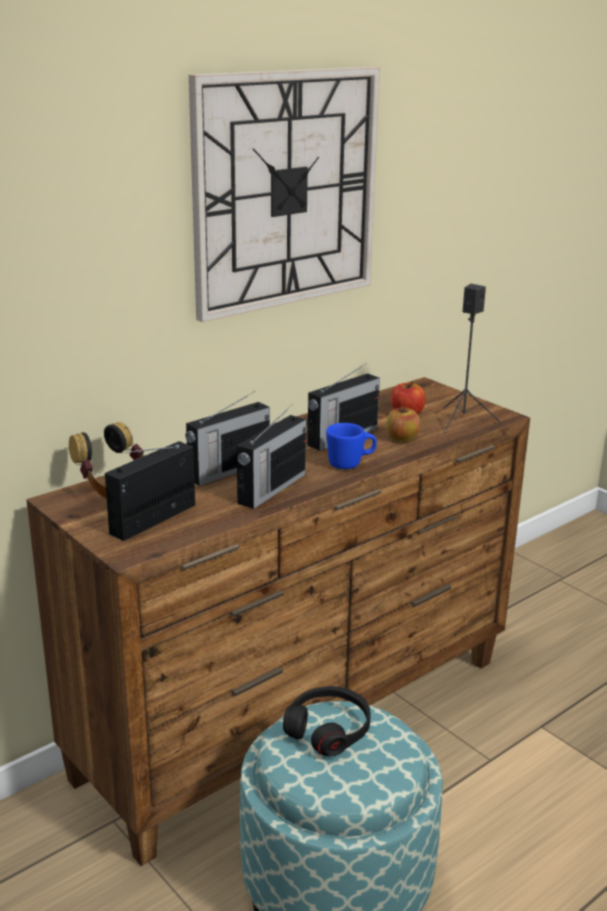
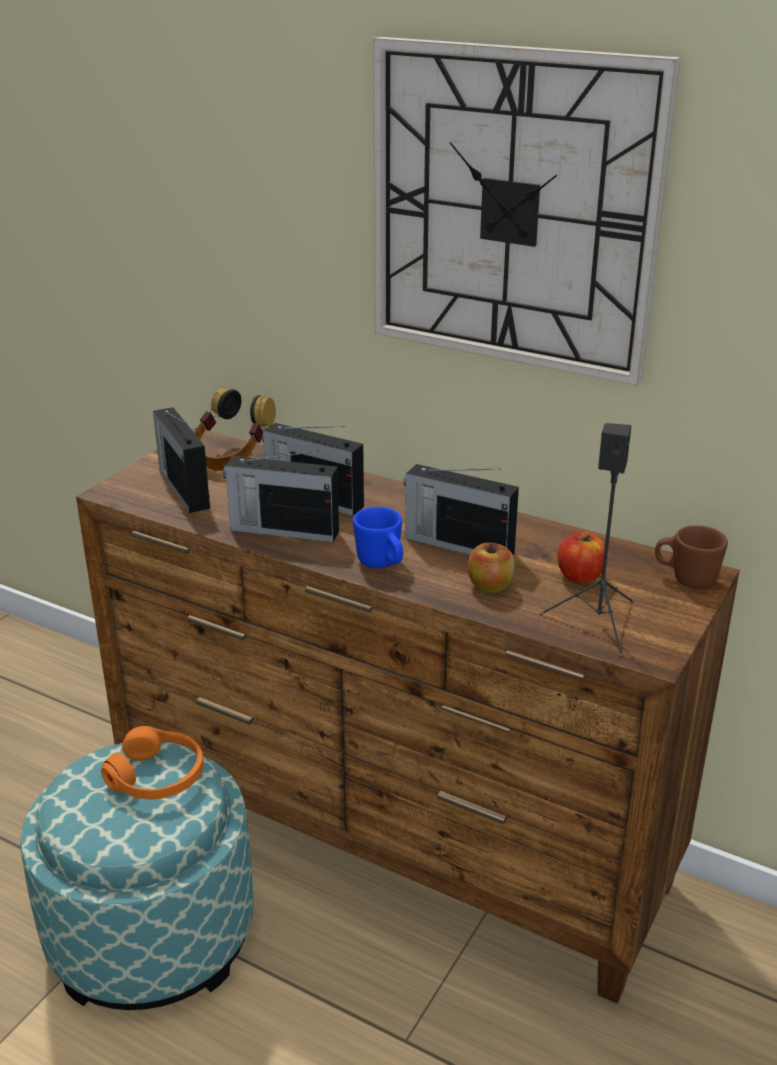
camera: 70 degrees right, 5 degrees up
radio [105,441,195,541] -> radio turned 135 degrees counterclockwise [153,407,210,513]
black headphones [283,686,371,757] -> orange headphones [101,726,204,800]
none -> brown mug [655,525,728,589]

